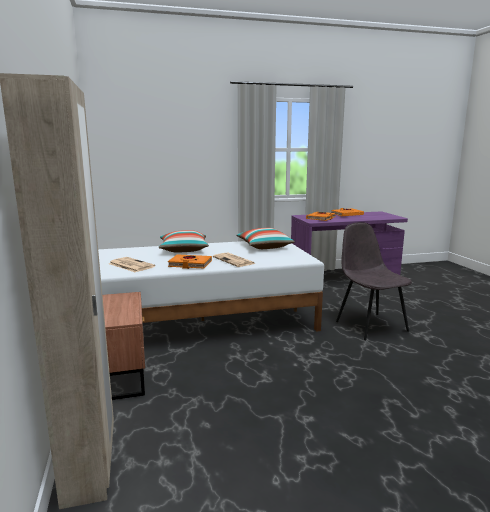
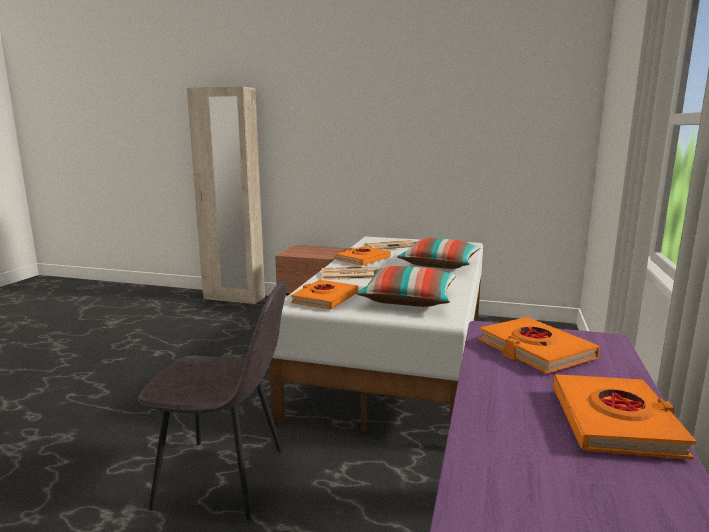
camera: 120 degrees right, 0 degrees up
none -> orange book [291,280,358,310]

